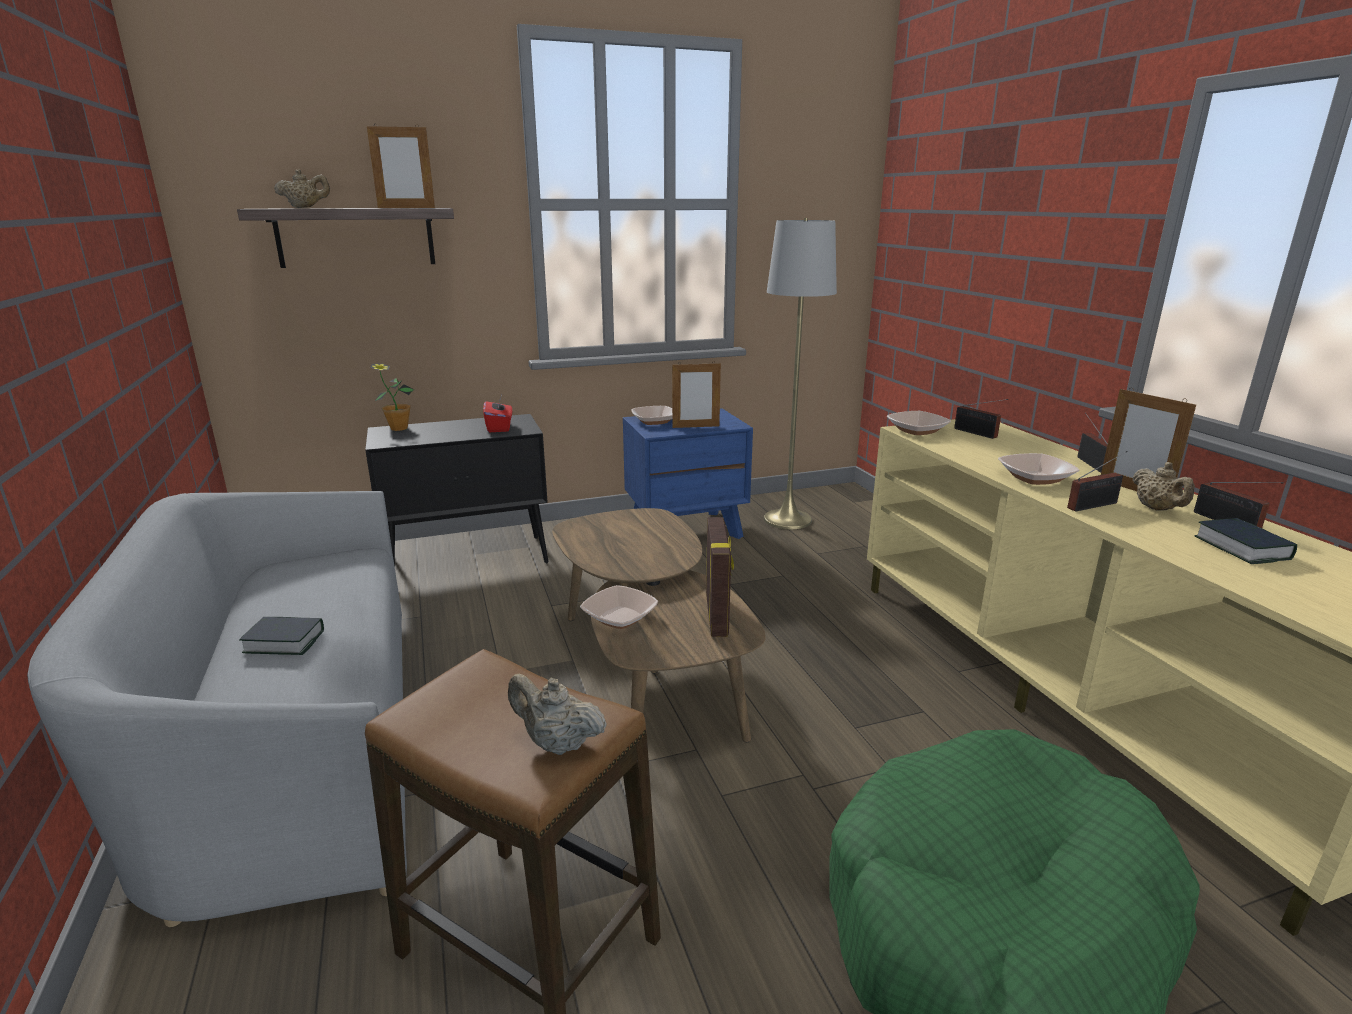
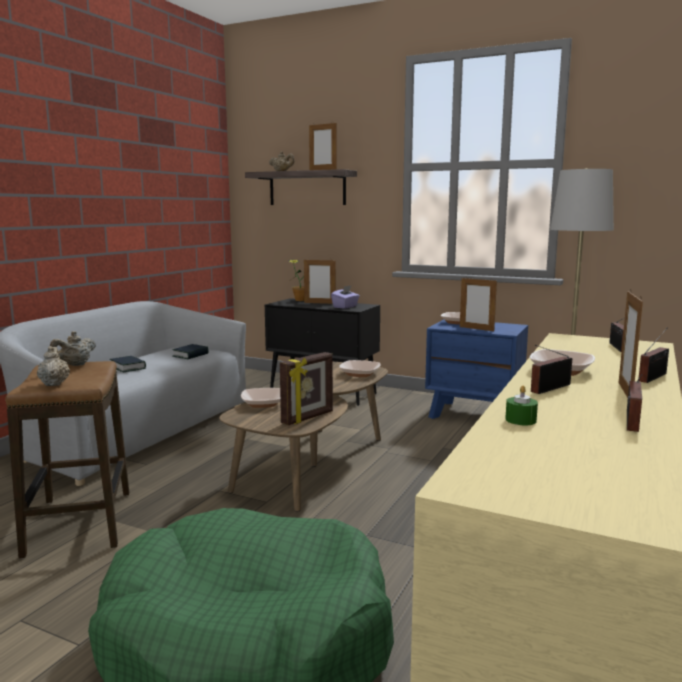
camera: 45 degrees right, 10 degrees down
red tissue box [483,395,512,432] -> purple tissue box [331,285,360,309]
bowl [887,411,951,435] -> bowl moved to [339,360,381,377]
radio [1067,451,1128,511] -> radio turned 120 degrees clockwise [531,345,572,394]
beige teapot [1132,462,1195,511] -> beige teapot moved to [50,331,96,366]
book [1195,518,1297,564] -> book moved to [172,344,209,359]
none -> picture frame [304,259,336,304]
none -> green candle [505,385,538,425]

